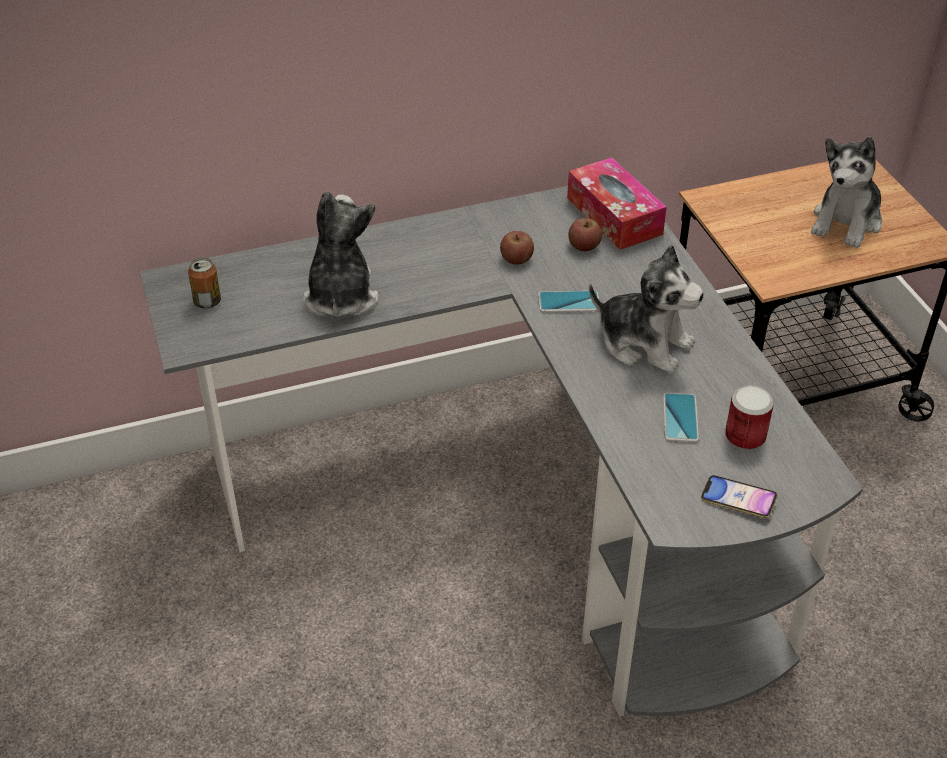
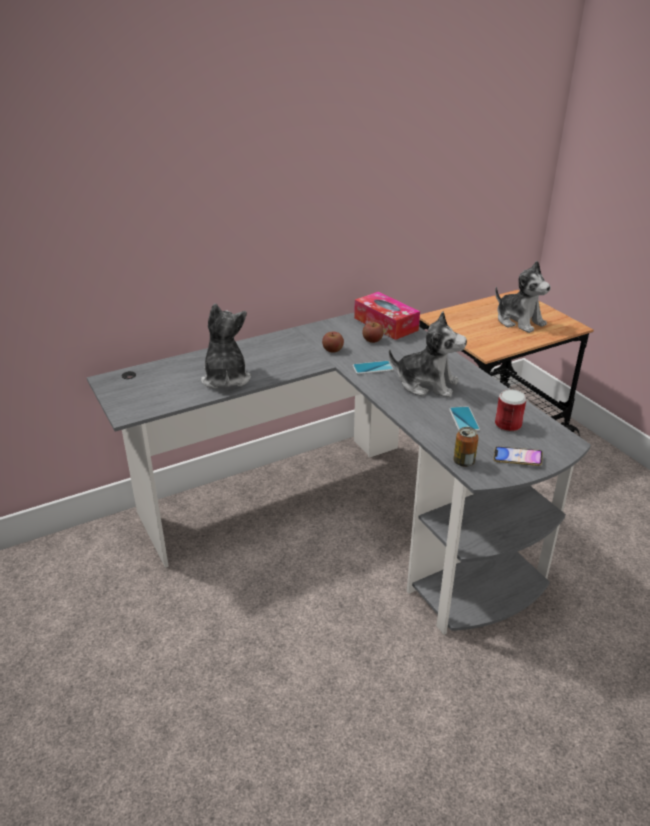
camera: 10 degrees left, 10 degrees down
can [188,257,221,309] -> can moved to [454,427,479,467]
plush toy [811,137,882,248] -> plush toy turned 60 degrees counterclockwise [495,261,551,333]

